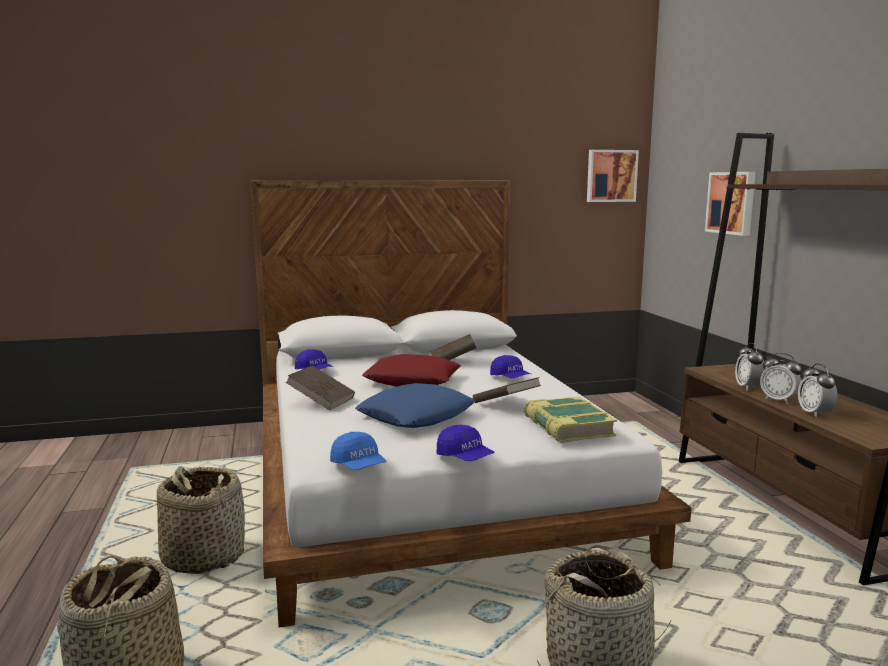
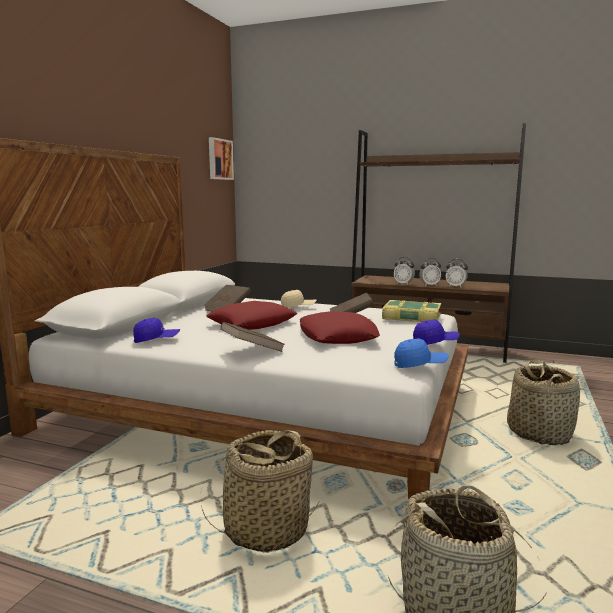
camera: 55 degrees left, 0 degrees up
blue pillow [355,383,476,428] -> red pillow [300,312,380,344]
blue cap [490,355,531,378] -> beige cap [281,290,317,308]
picture [705,172,756,236] -> none

